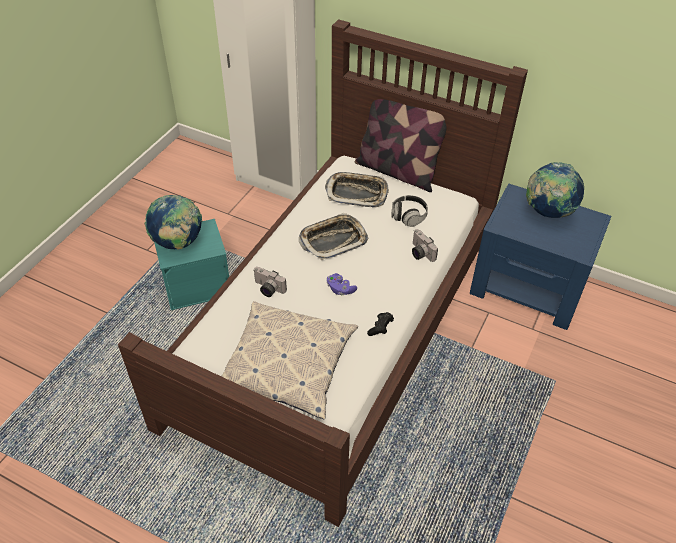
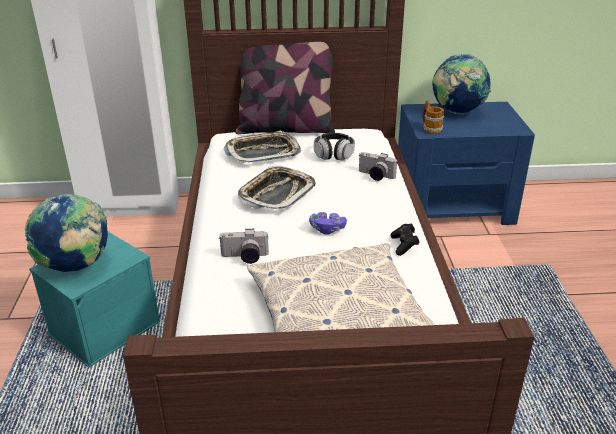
camera: 30 degrees left, 15 degrees down
none -> mug [422,101,444,134]

